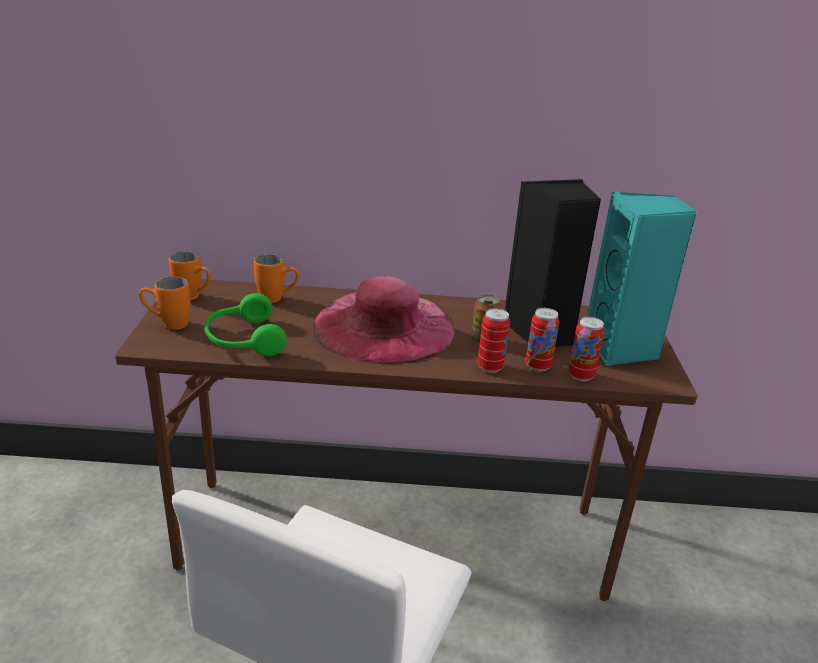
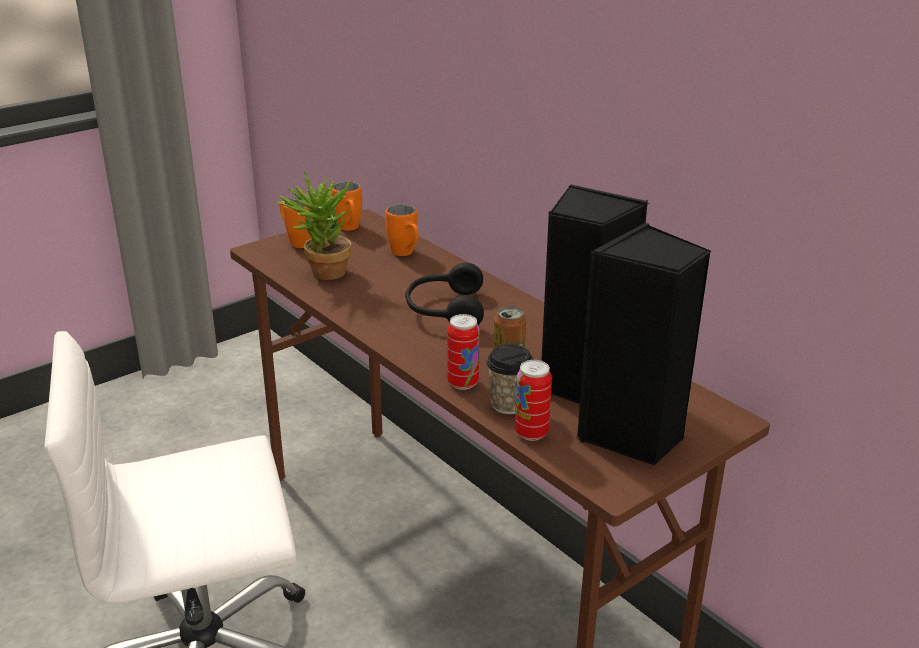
camera: 50 degrees right, 0 degrees up
green headphones [204,293,287,356] -> potted plant [275,171,351,280]
pink hat [313,276,455,364] -> black headphones [405,263,484,325]
can [526,308,560,372] -> cup [487,344,533,414]
turquoise speaker [587,191,697,366] -> black speaker [577,222,711,465]

